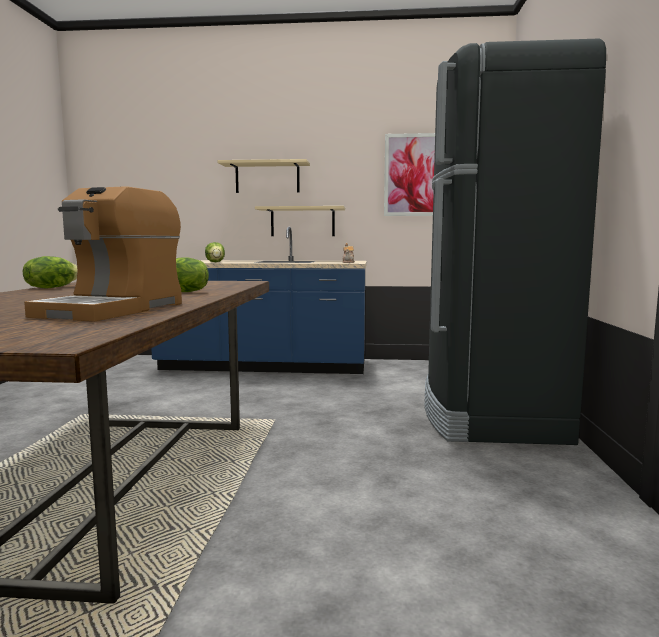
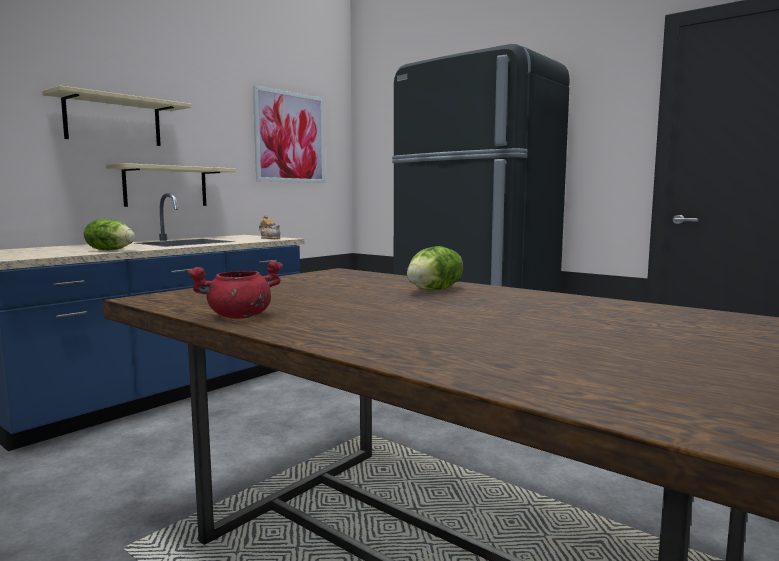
camera: 55 degrees left, 0 degrees up
lettuce [23,256,78,289] -> red cooking pot [187,261,283,319]
coffee machine [24,186,182,322] -> none

